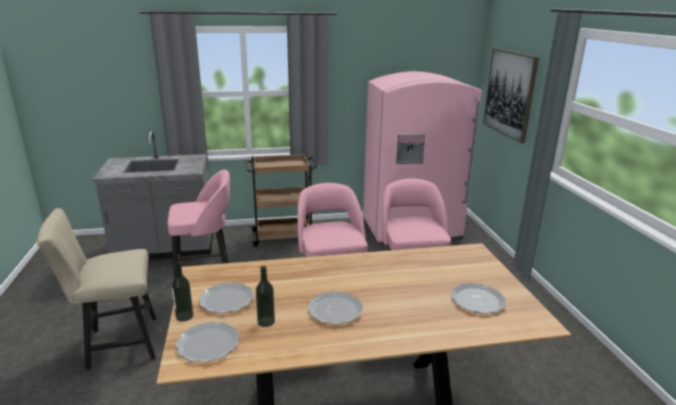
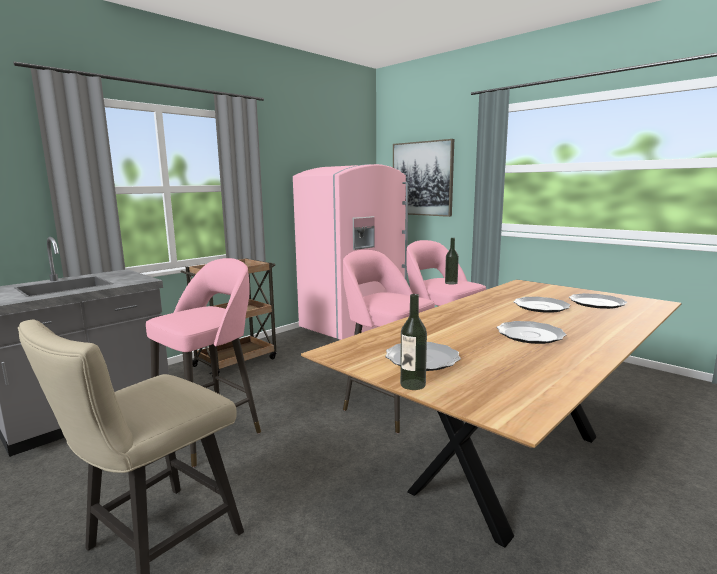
camera: 35 degrees left, 10 degrees down
plate [175,322,240,362] -> plate moved to [514,297,570,313]
bottle [256,266,275,327] -> bottle moved to [445,238,459,285]

